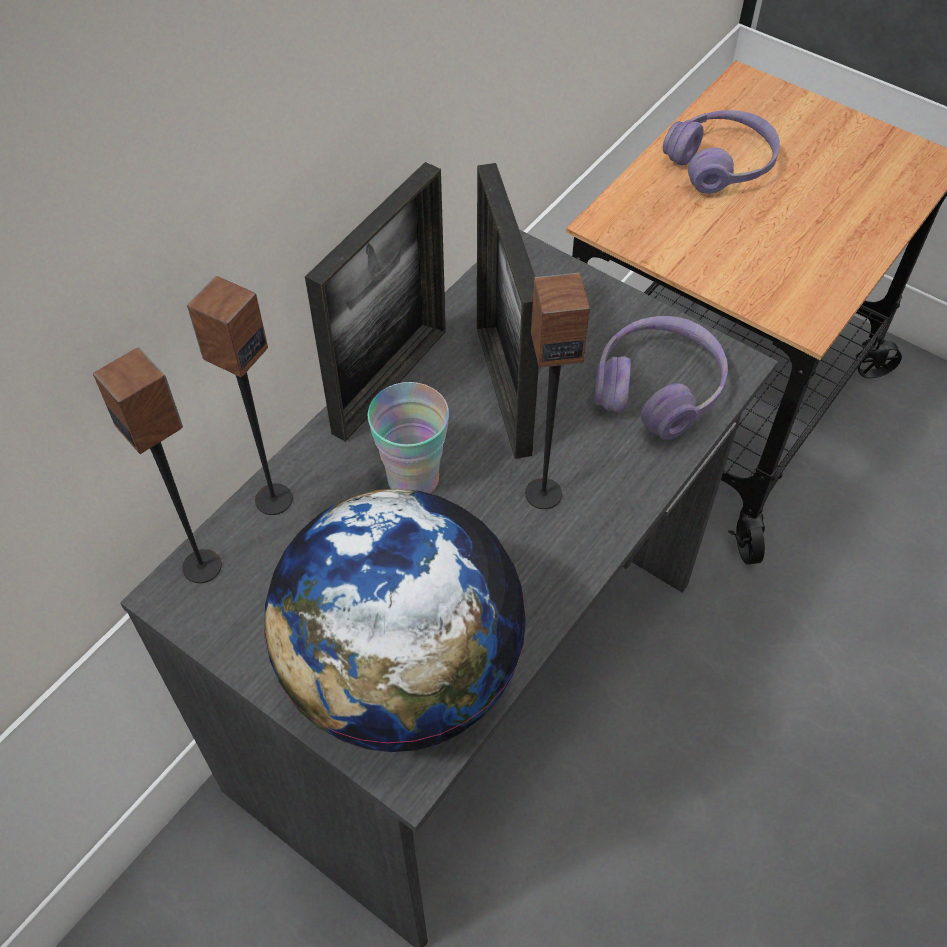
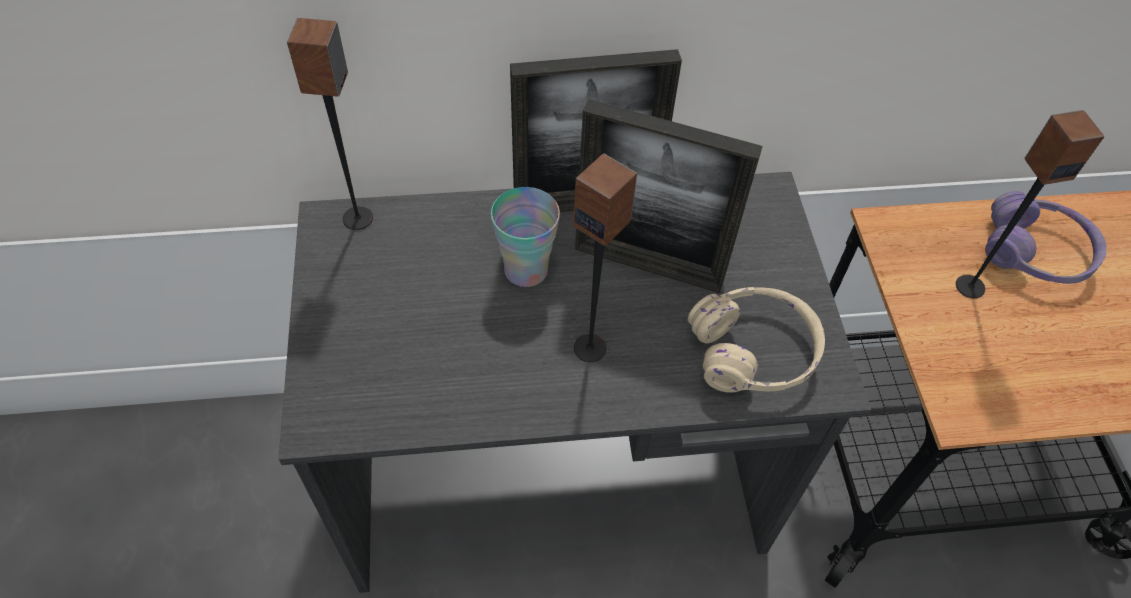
camera: 45 degrees right, 0 degrees up
speaker [187,276,293,515] -> speaker moved to [956,110,1104,298]
globe [264,489,527,752] -> none
picture frame [477,163,539,459] -> picture frame turned 105 degrees counterclockwise [575,99,762,293]
purple headphones [594,316,728,440] -> beige headphones [688,287,825,393]

